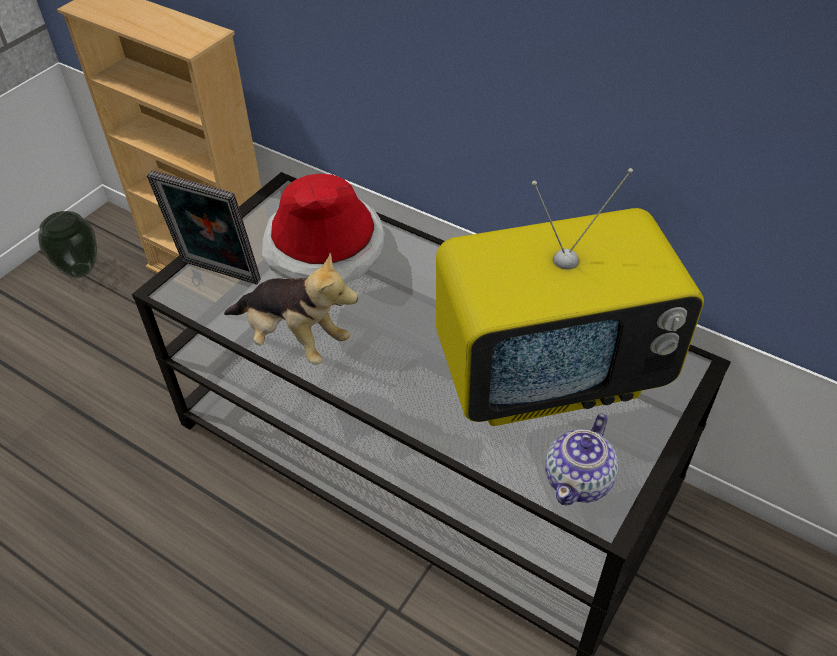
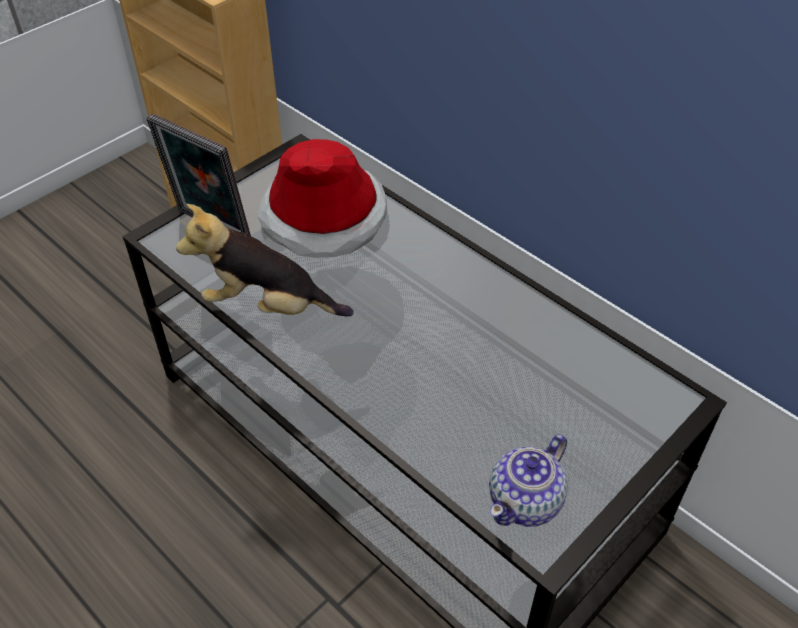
camera: 10 degrees right, 0 degrees up
vase [38,211,97,278] -> none
plush toy [224,253,358,365] -> plush toy turned 150 degrees clockwise [176,204,353,316]
television [436,168,704,426] -> none

